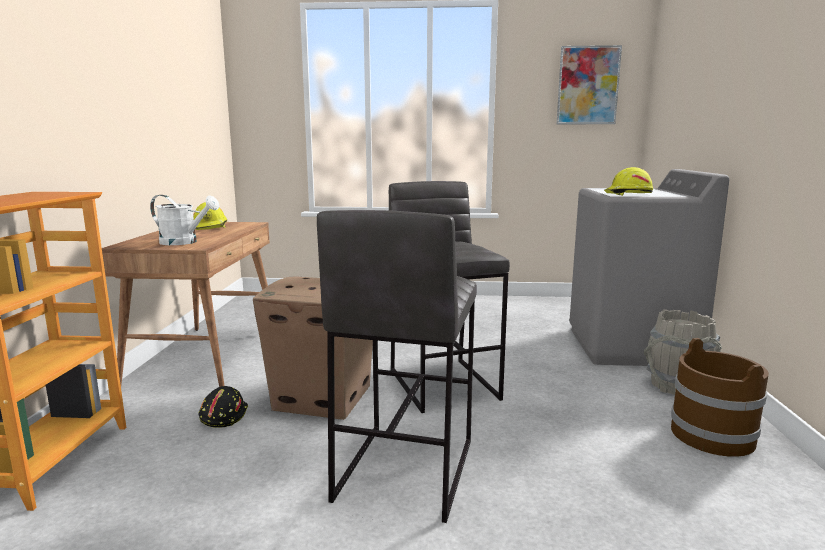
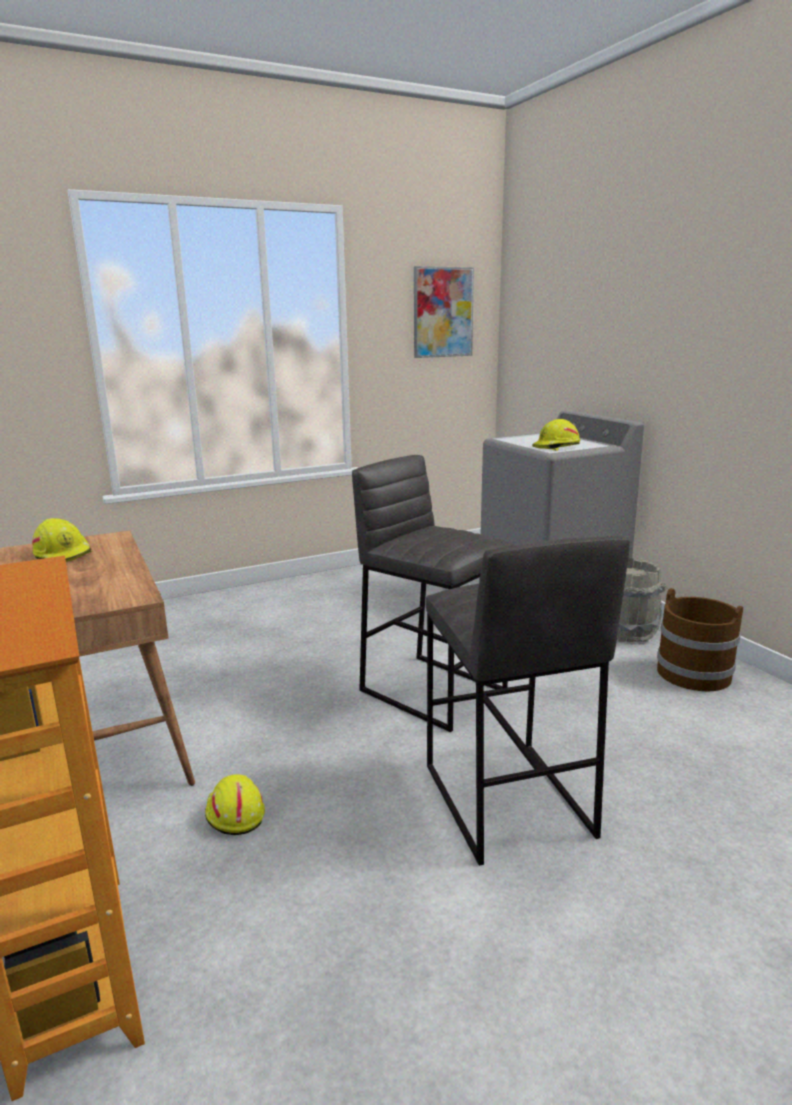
camera: 30 degrees left, 5 degrees up
white watering can [150,195,219,245] -> none
black hard hat [198,386,248,428] -> yellow hard hat [205,774,265,835]
cardboard box [253,277,373,420] -> none

